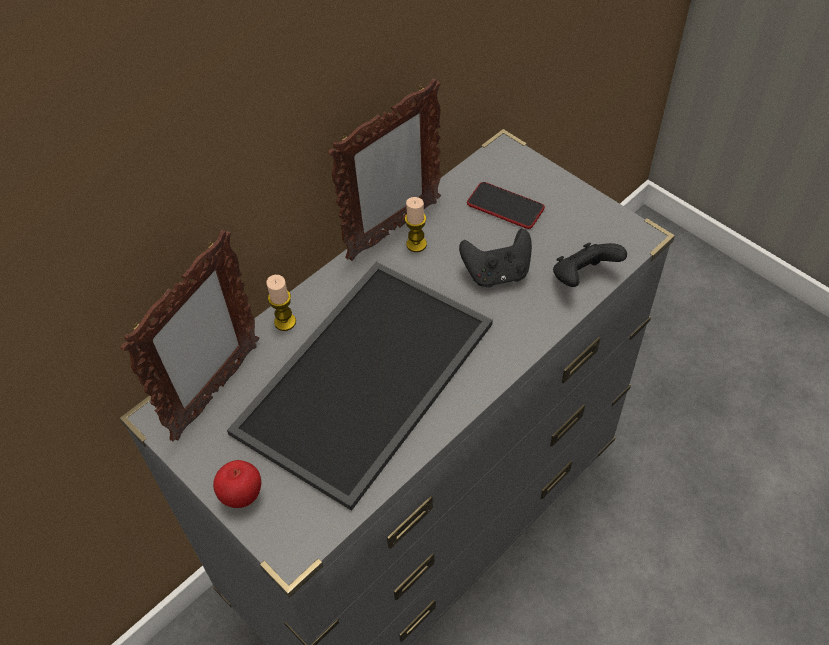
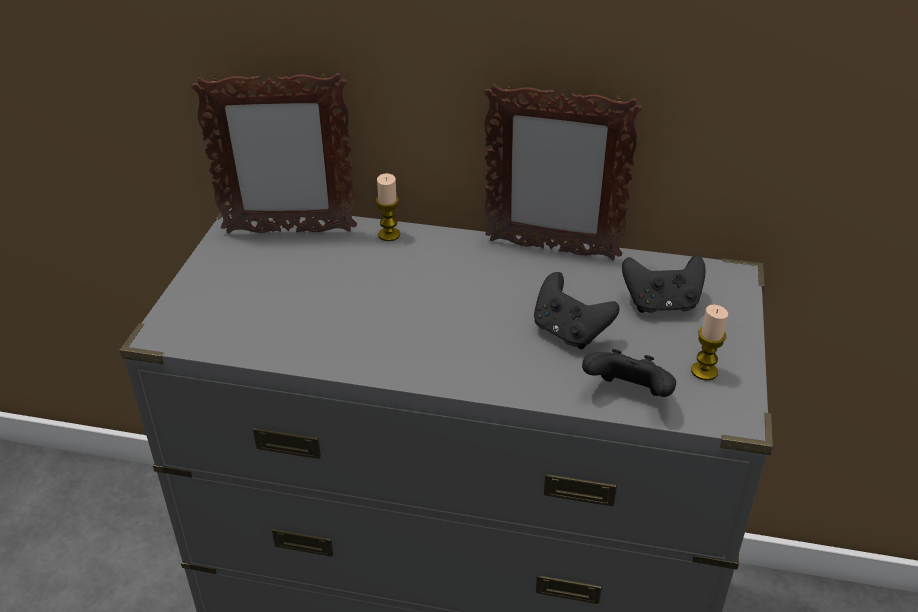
camera: 55 degrees right, 15 degrees down
apple [213,460,261,508] -> none
tray [227,262,493,511] -> none
candle [405,197,427,252] -> candle moved to [691,305,728,381]
phone [467,182,545,229] -> black game controller [622,255,706,313]

